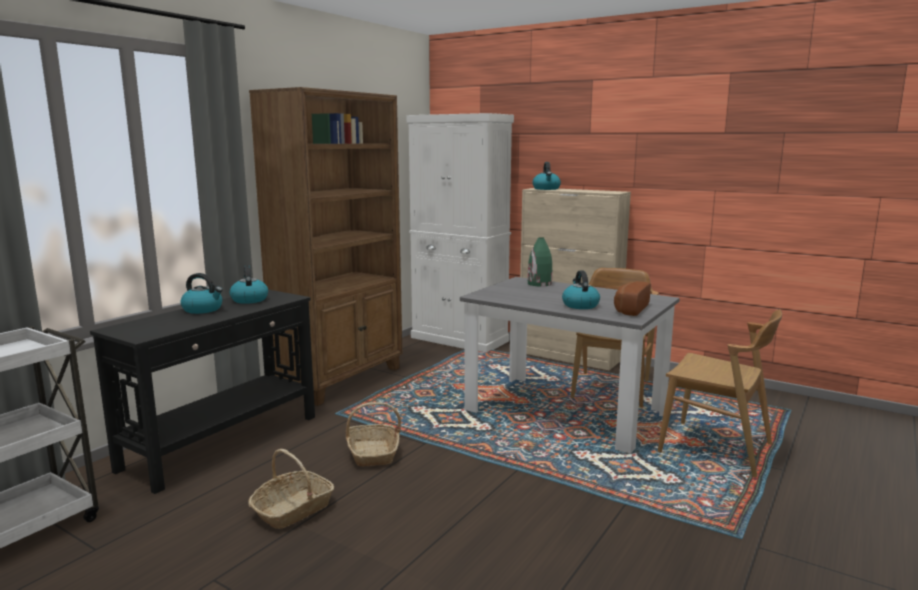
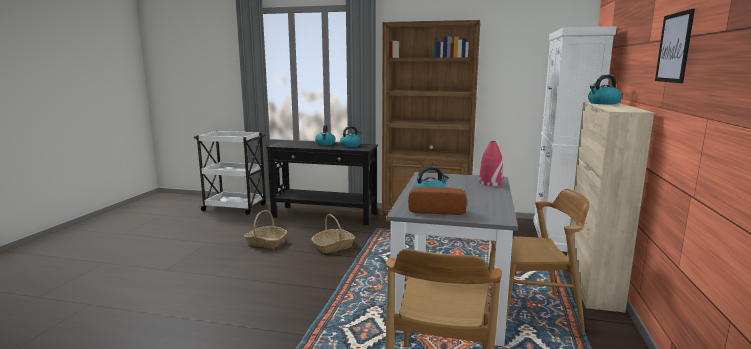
camera: 70 degrees right, 0 degrees up
green vase [528,237,552,287] -> red vase [479,141,503,186]
none -> picture [655,9,695,83]

